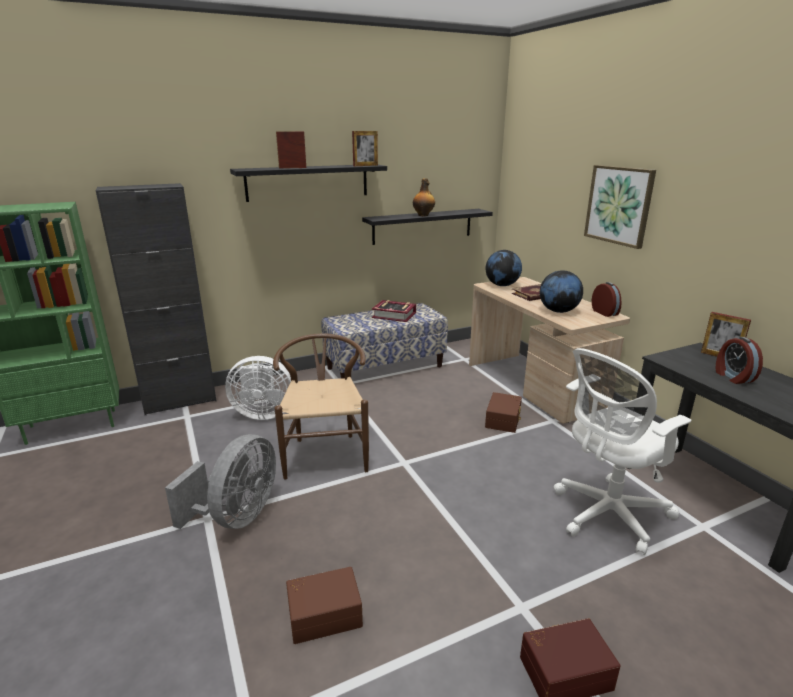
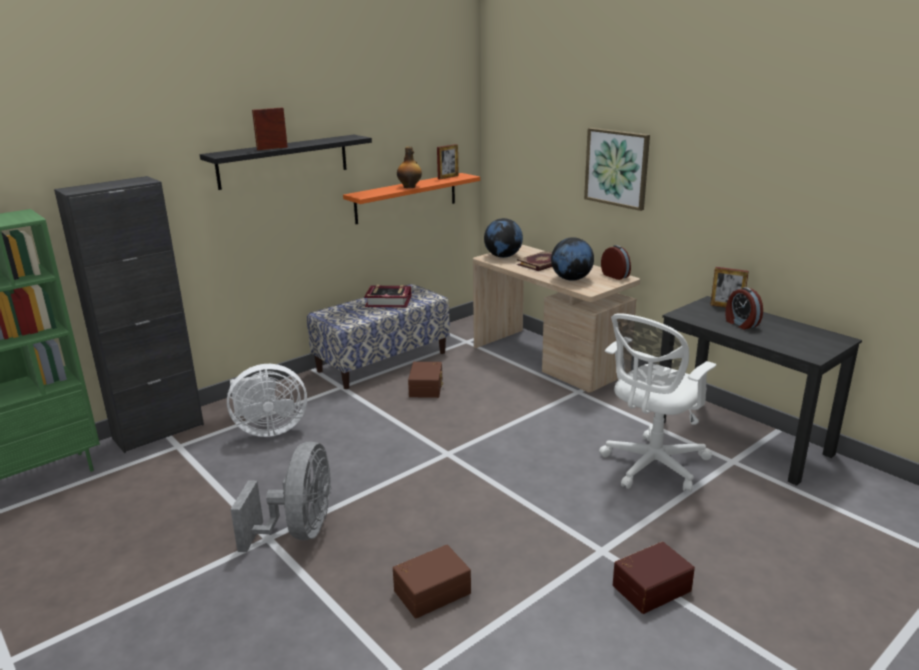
camera: 15 degrees left, 0 degrees up
brown chair [273,333,369,480] -> none
picture frame [352,131,378,166] -> picture frame moved to [437,144,459,179]
black shelf [362,209,493,245] -> orange shelf [343,173,480,224]
brown storage box [485,392,522,433] -> brown storage box moved to [408,362,443,398]

